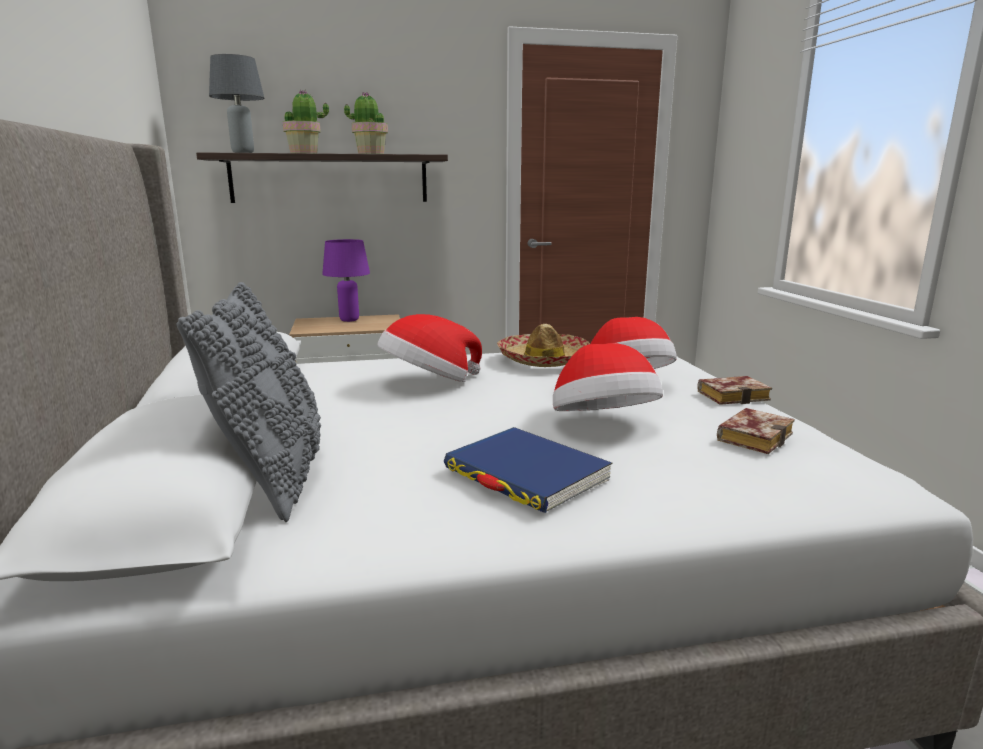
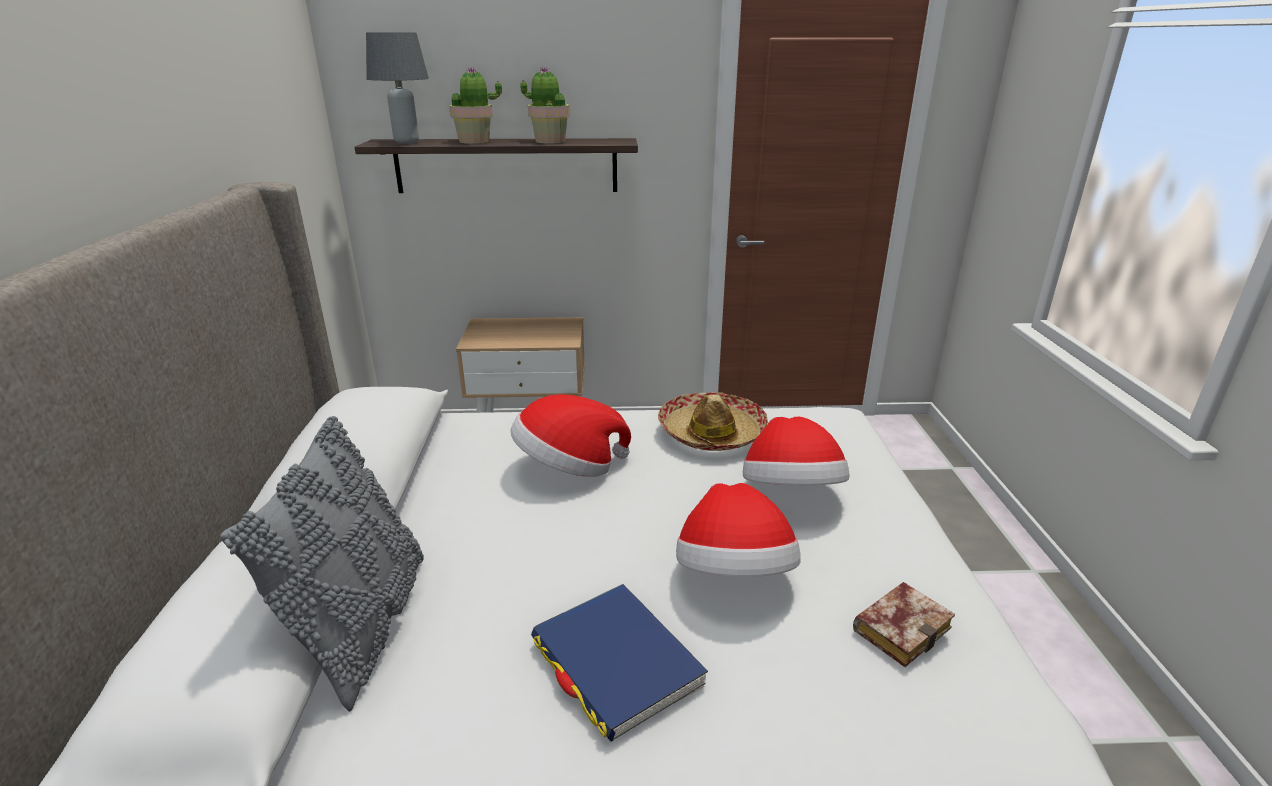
camera: 10 degrees right, 10 degrees up
purple table lamp [322,239,370,322] -> none
book [697,376,772,405] -> none

